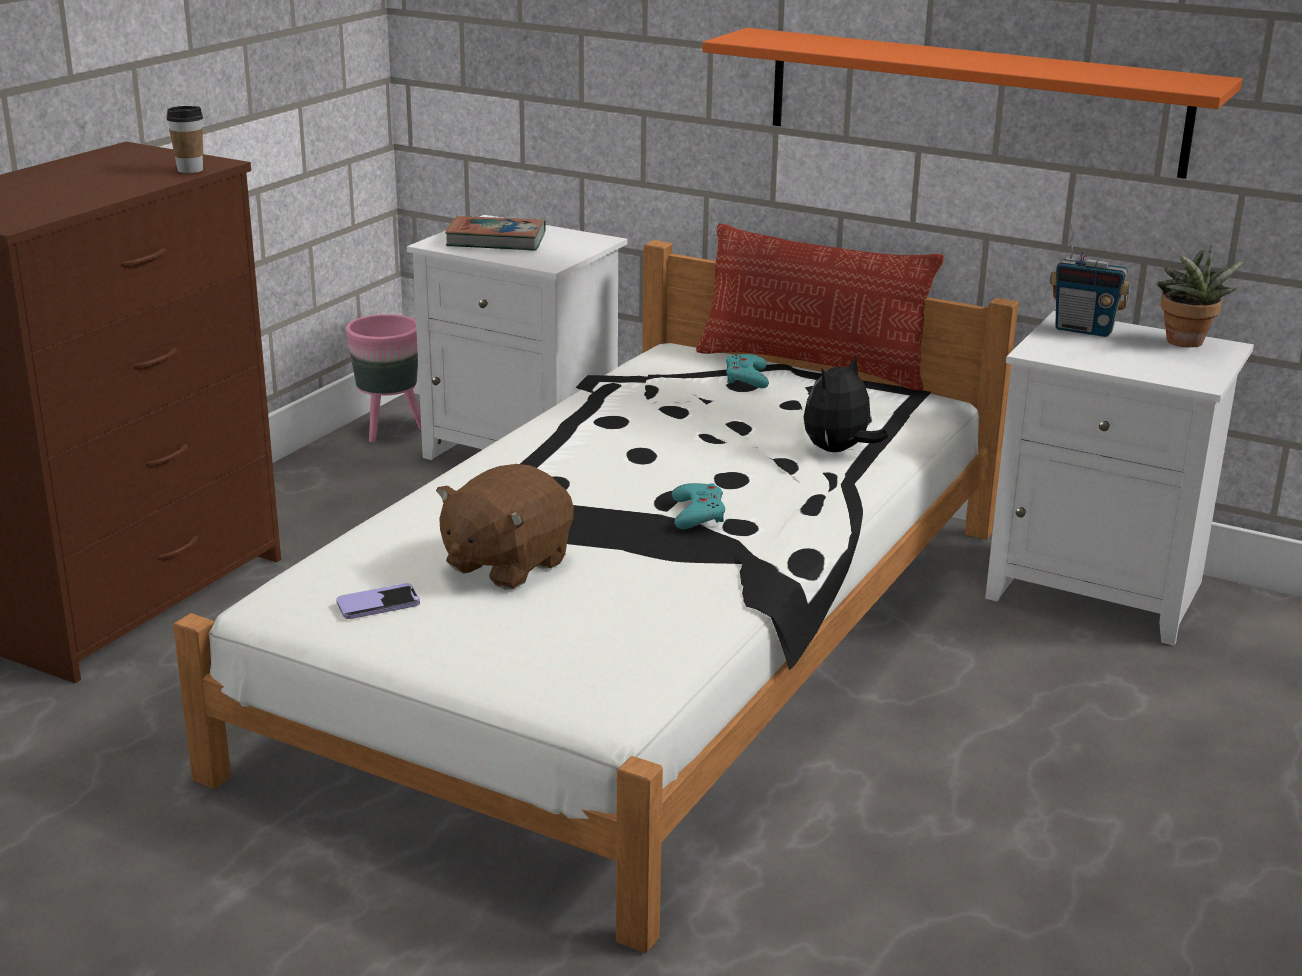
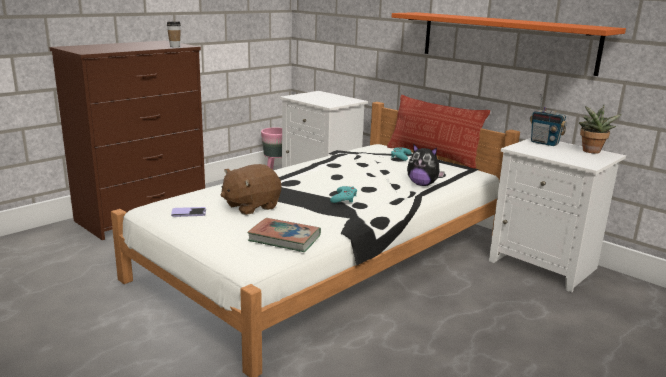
camera: 15 degrees right, 5 degrees down
book [445,216,545,251] -> book moved to [247,218,321,252]
plush toy [804,354,888,452] -> plush toy turned 120 degrees counterclockwise [407,144,445,186]

